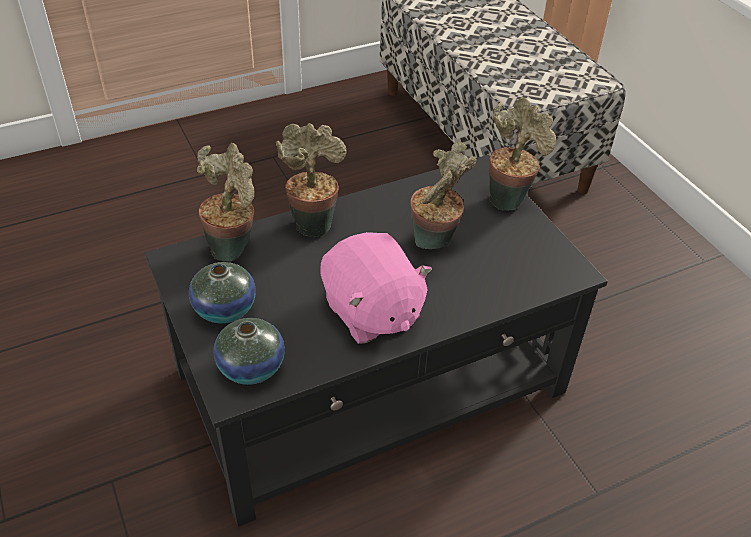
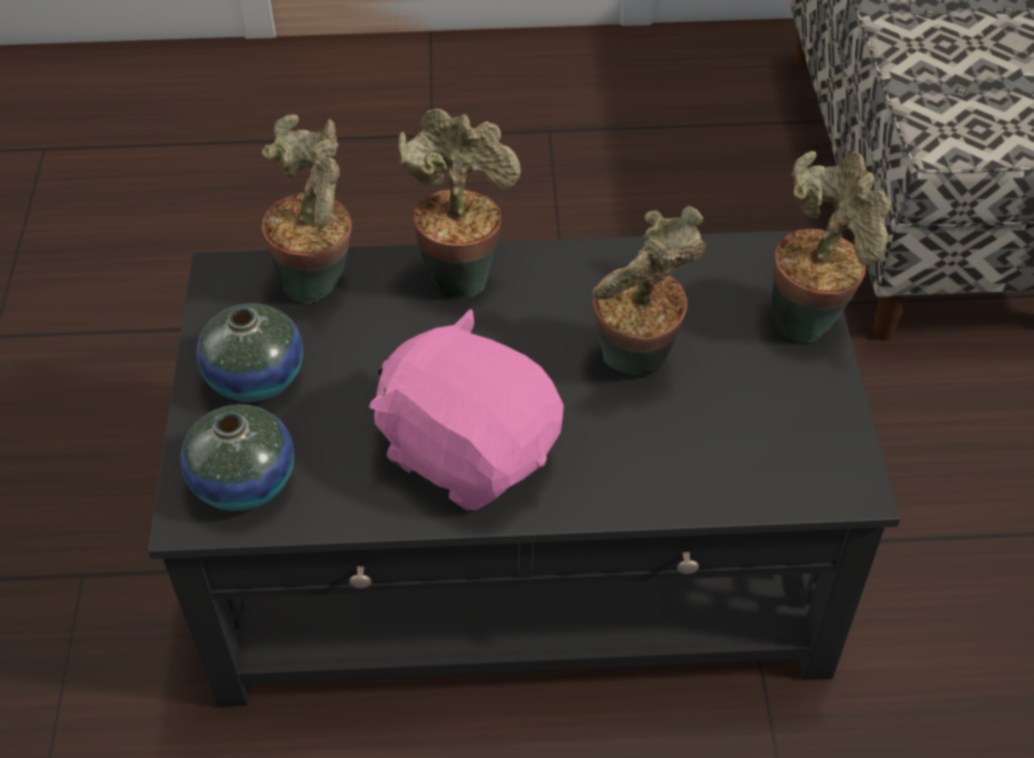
camera: 25 degrees right, 5 degrees up
pink plush toy [321,232,432,344] -> pink plush toy turned 135 degrees clockwise [369,309,564,510]

